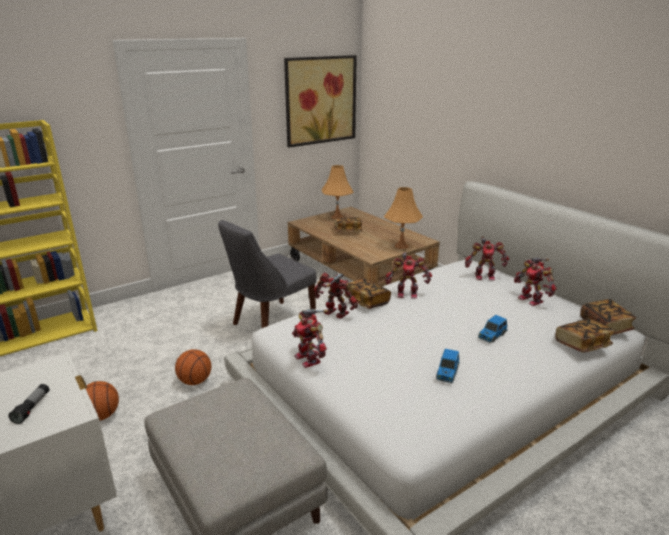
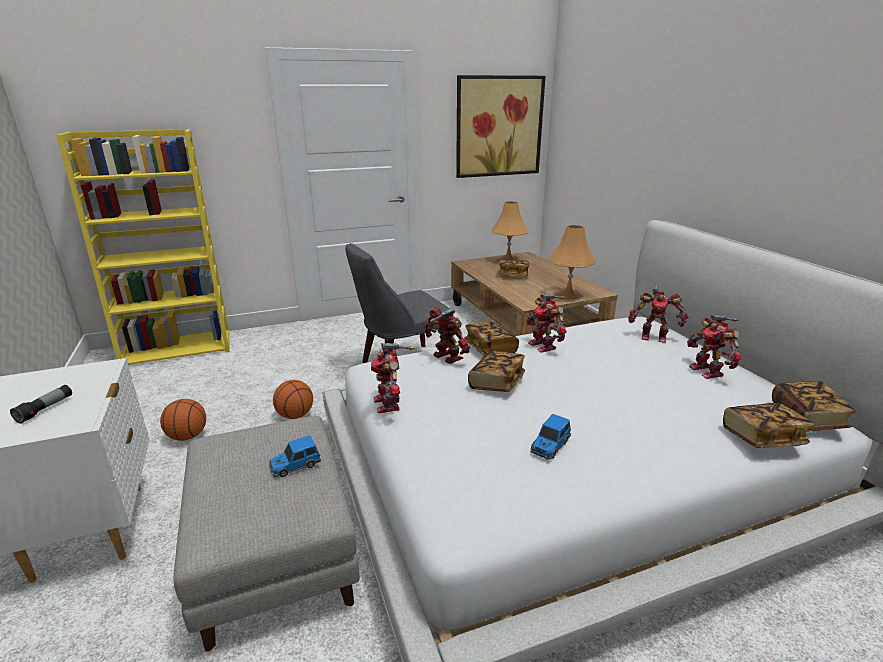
camera: 15 degrees right, 0 degrees up
toy robot [386,251,432,299] -> toy robot turned 45 degrees clockwise [526,294,567,353]
toy car [478,315,508,343] -> toy car moved to [269,436,321,477]
none -> book [468,351,525,392]

